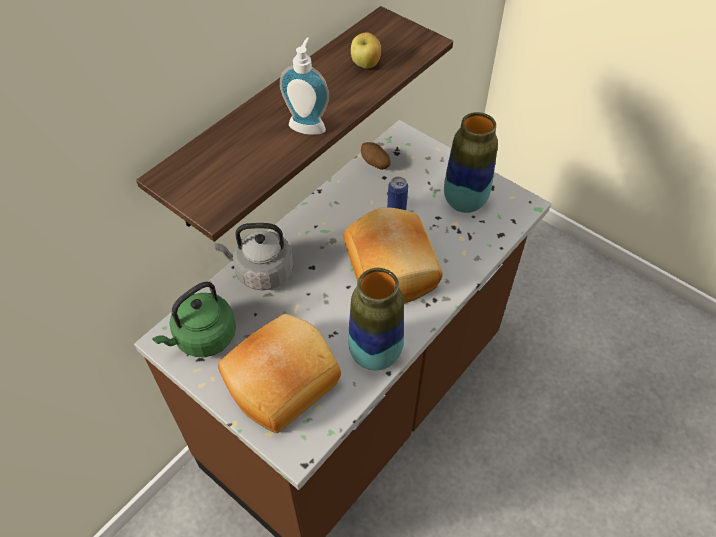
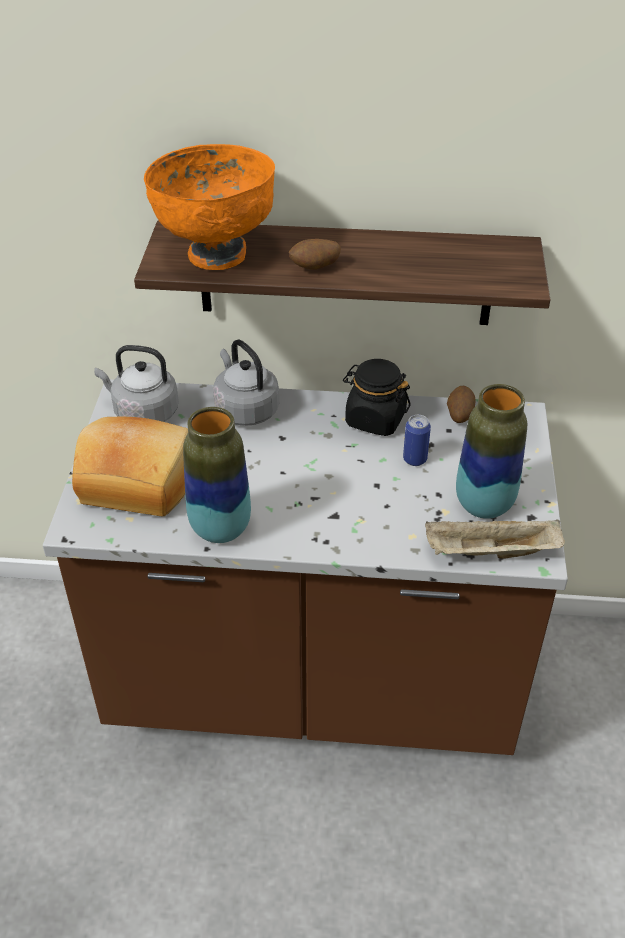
camera: 55 degrees right, 10 degrees down
green kettle [152,282,236,357] -> grey kettle [94,345,179,422]
soap dispenser [280,37,329,135] -> potato [289,239,341,270]
bread [344,207,443,304] -> none
apple [351,32,381,69] -> none
none -> orange bowl [144,144,275,270]
none -> black jar [343,359,411,436]
none -> beige tray [425,519,565,559]

